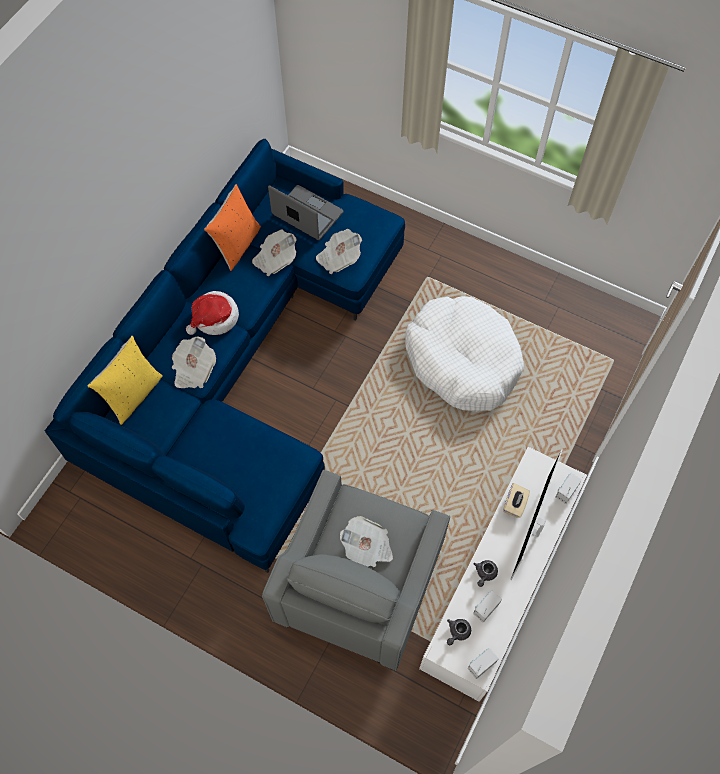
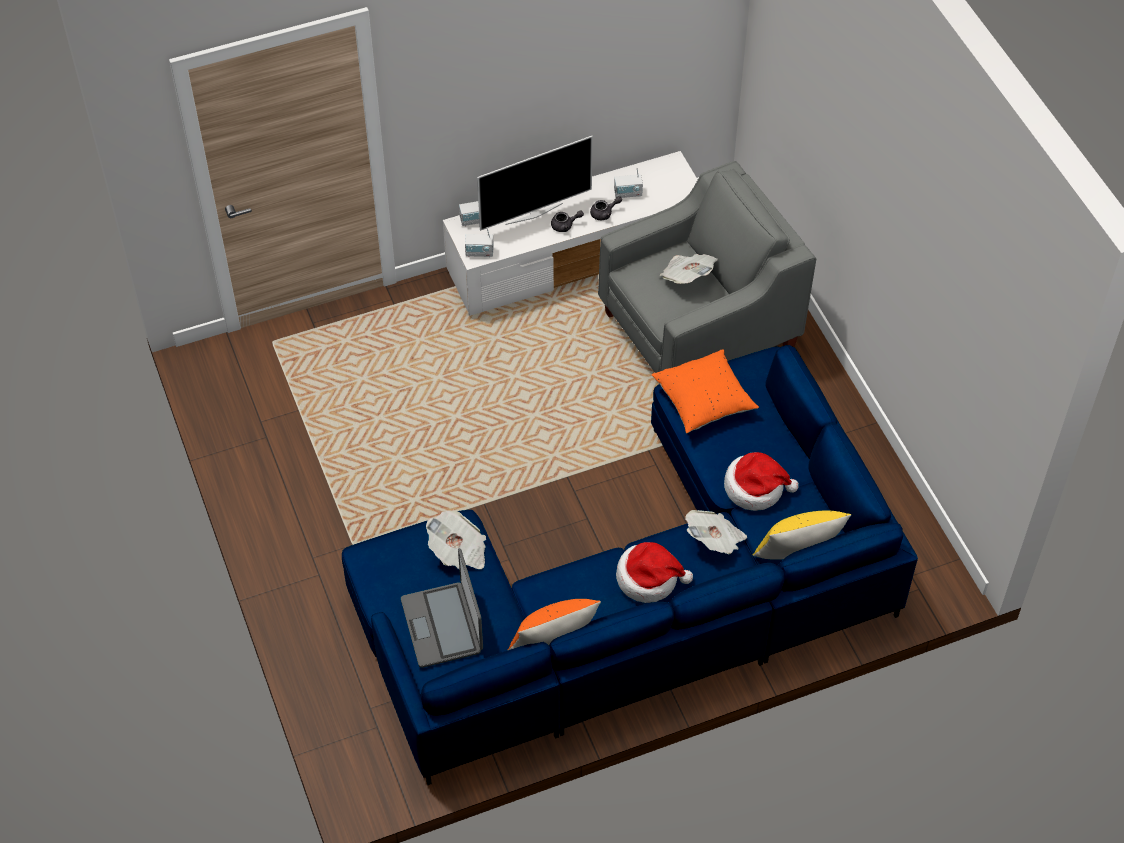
camera: 140 degrees left, 10 degrees down
newspaper [252,229,297,276] -> none
white dog bed [405,296,524,412] -> none
grey teapot [447,619,471,645] -> grey teapot moved to [551,210,584,232]
radio [468,648,499,679] -> radio moved to [465,228,494,257]
beige tissue box [503,483,530,518] -> none
none -> orange pillow [652,349,759,434]
none -> hat [724,452,799,511]

